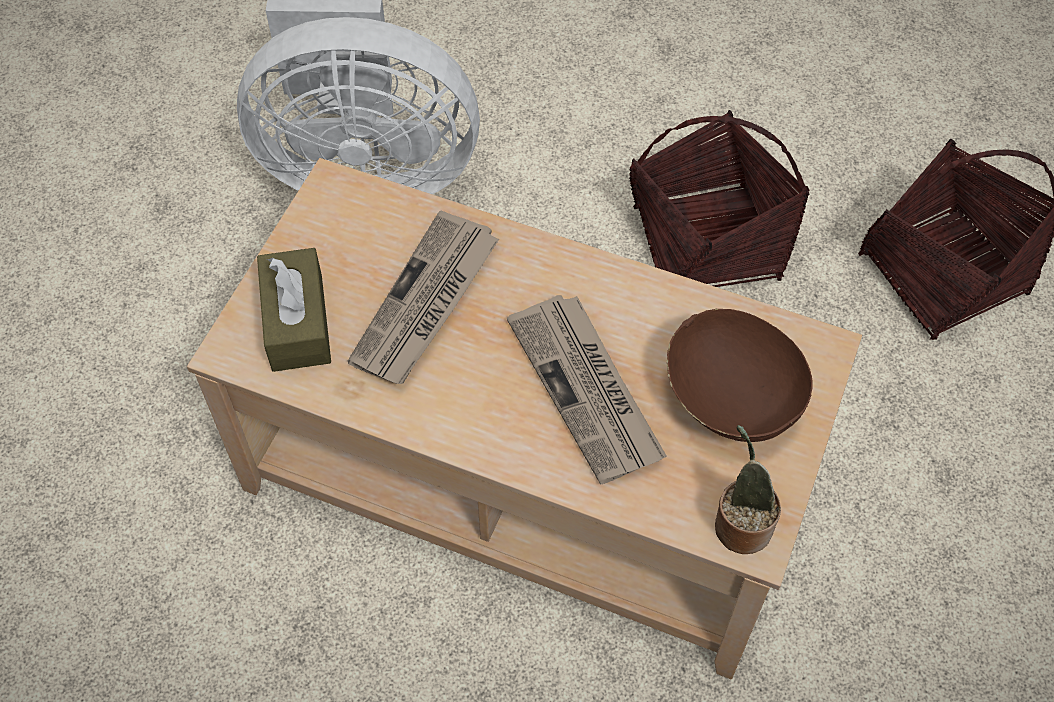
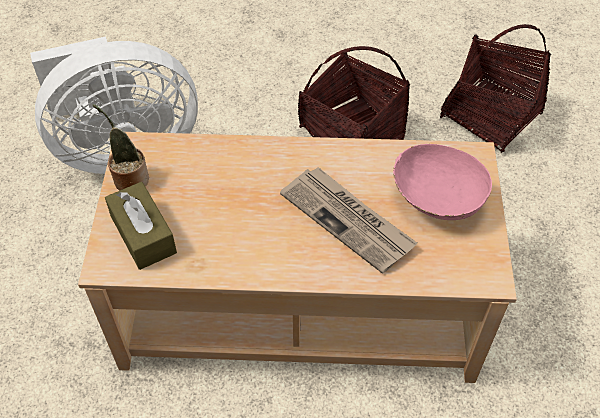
camera: 20 degrees left, 5 degrees down
newspaper [348,210,499,384] -> none
brown bowl [667,309,813,442] -> pink bowl [393,144,492,220]
potted plant [715,425,781,554] -> potted plant moved to [93,104,149,191]

